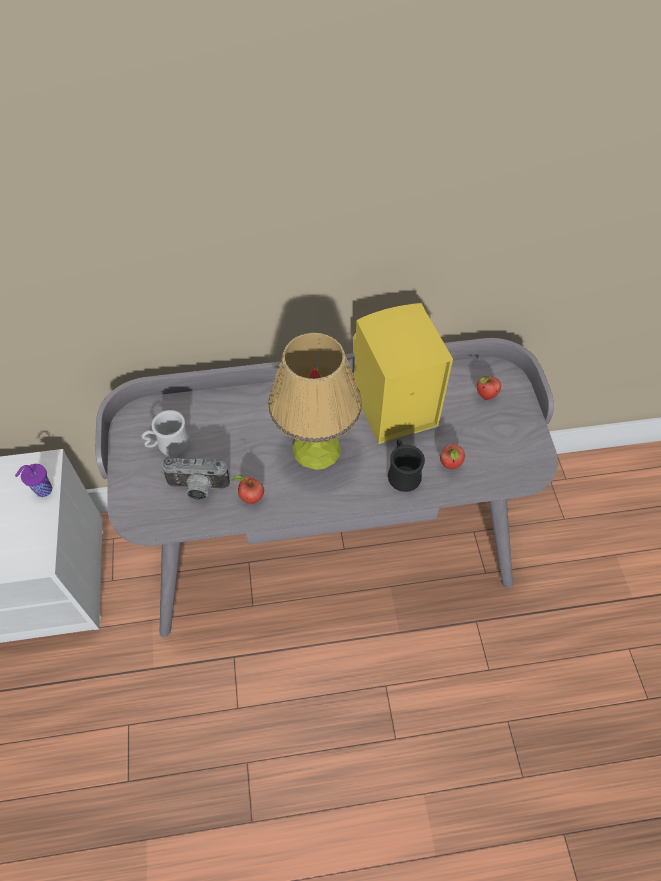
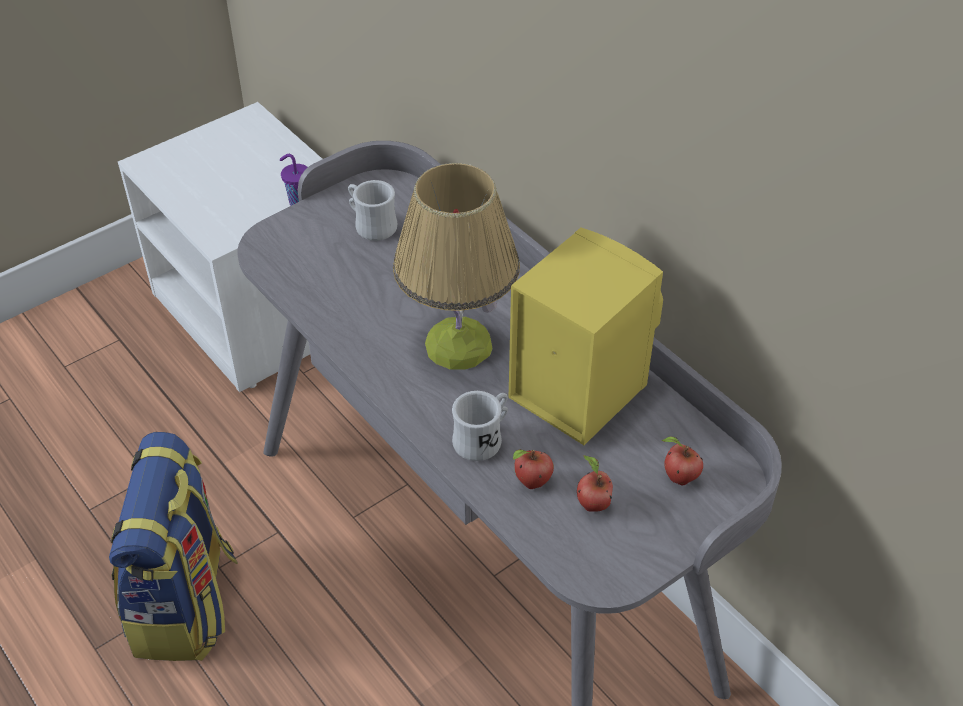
camera: 60 degrees right, 10 degrees down
camera [161,457,230,500] -> none
apple [232,475,264,504] -> apple moved to [577,455,613,512]
black mug [388,439,425,492] -> white mug [452,391,508,461]
none -> backpack [109,432,238,661]

